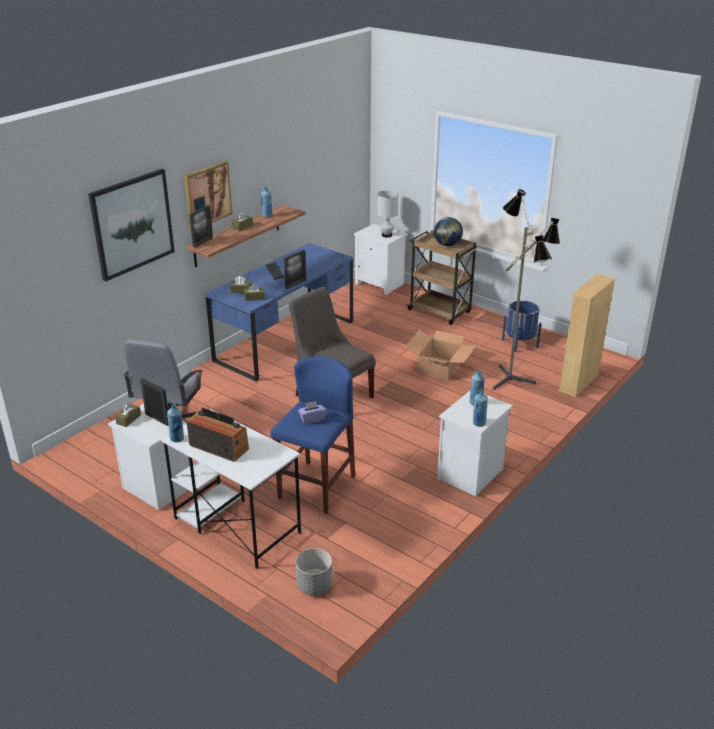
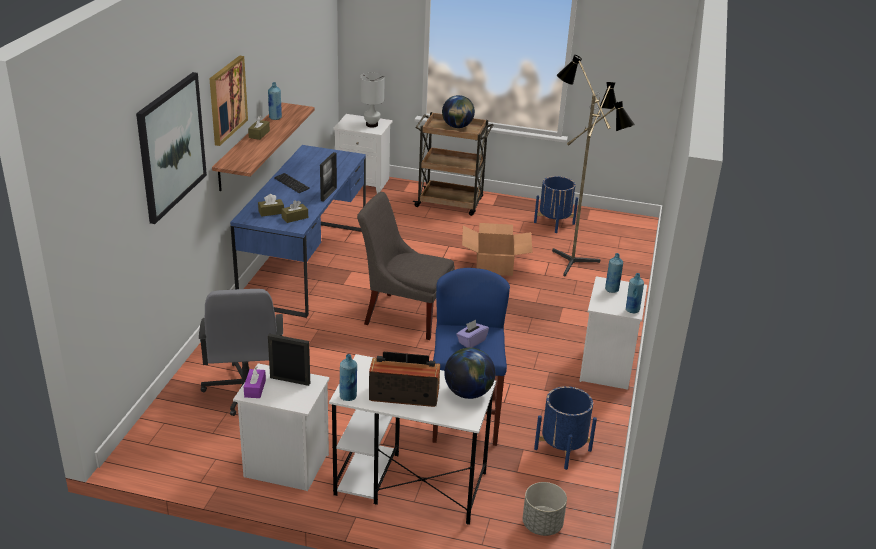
camera: 25 degrees left, 0 degrees up
brown tissue box [115,402,141,427] -> purple tissue box [244,367,266,398]
picture frame [189,205,213,248] -> none
beige bookcase [558,274,615,397] -> none
none -> globe [444,348,495,399]
none -> blue planter [534,386,597,470]

